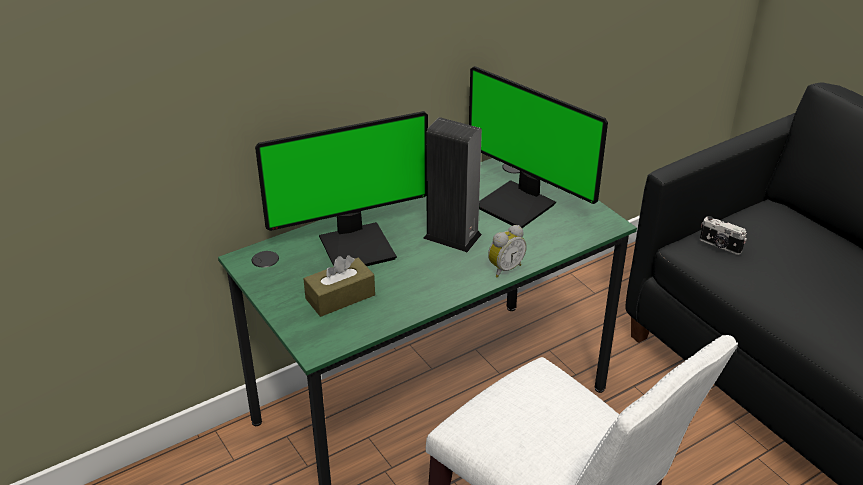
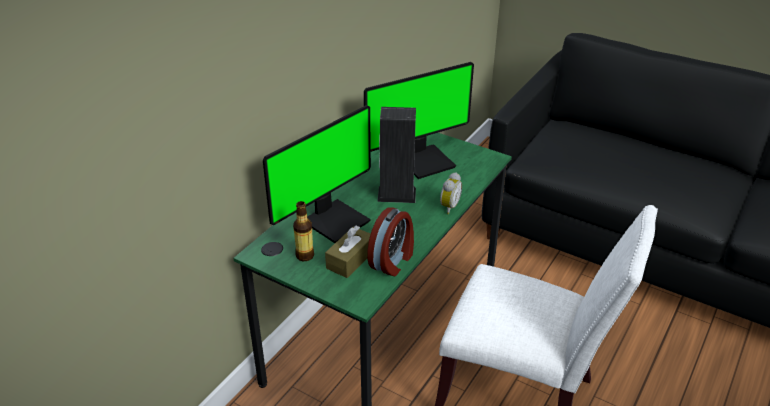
camera: 25 degrees left, 0 degrees up
monitor [469,66,608,228] -> monitor turned 45 degrees counterclockwise [364,62,474,179]
camera [700,216,747,255] -> none
none -> bottle [293,201,314,261]
none -> alarm clock [367,208,414,276]

